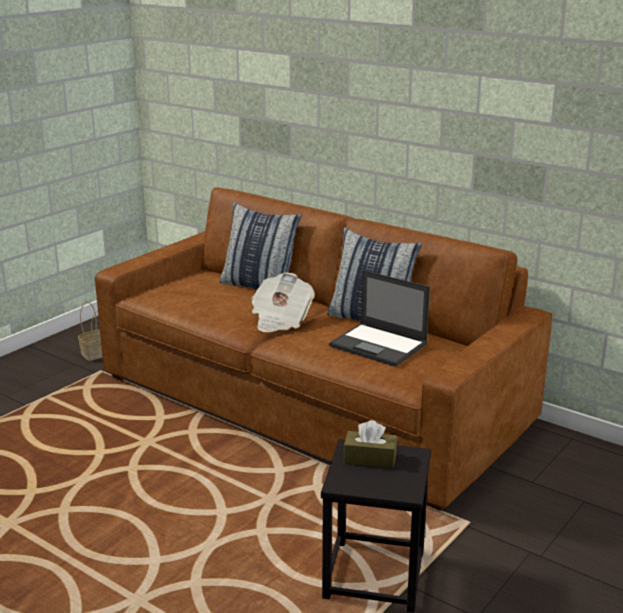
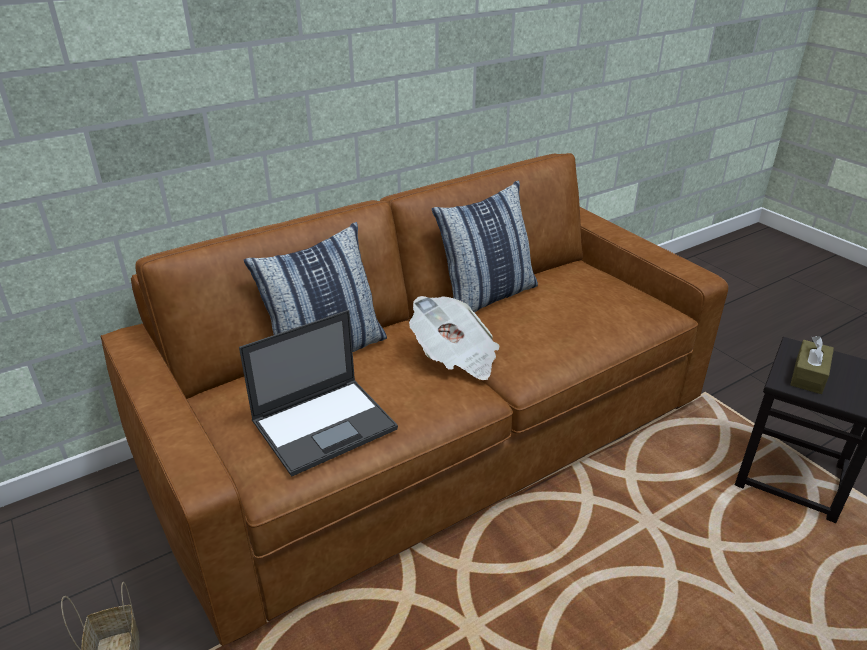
camera: 70 degrees left, 10 degrees up
laptop [329,270,430,367] -> laptop moved to [239,310,398,477]

